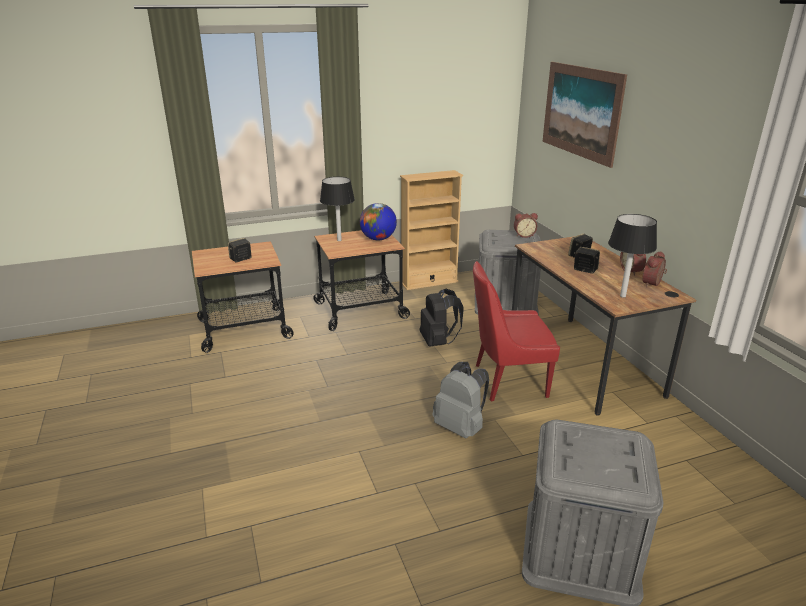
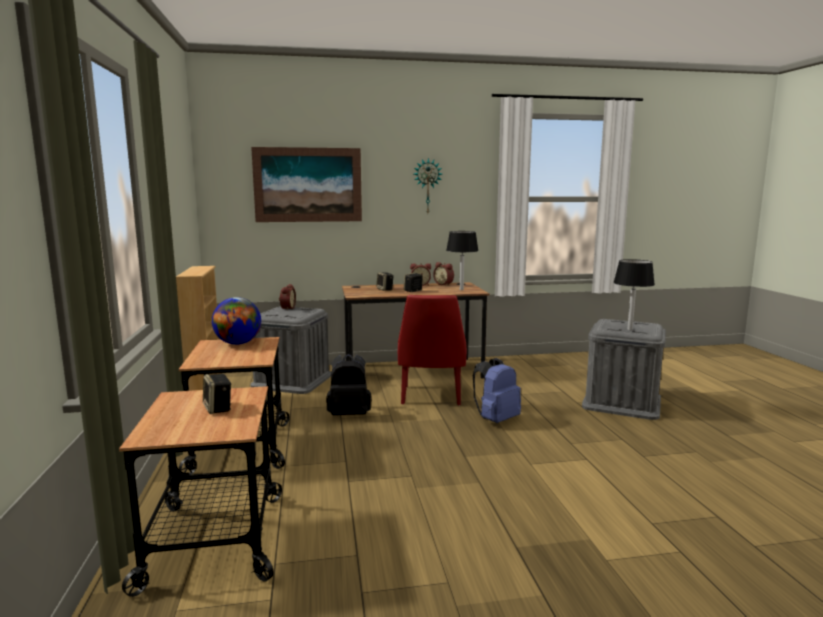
camera: 80 degrees left, 15 degrees down
black table lamp [320,177,355,241] -> black table lamp moved to [613,259,655,330]
grey backpack [432,362,489,439] -> blue backpack [473,358,521,423]
none -> wall clock [414,158,442,213]

